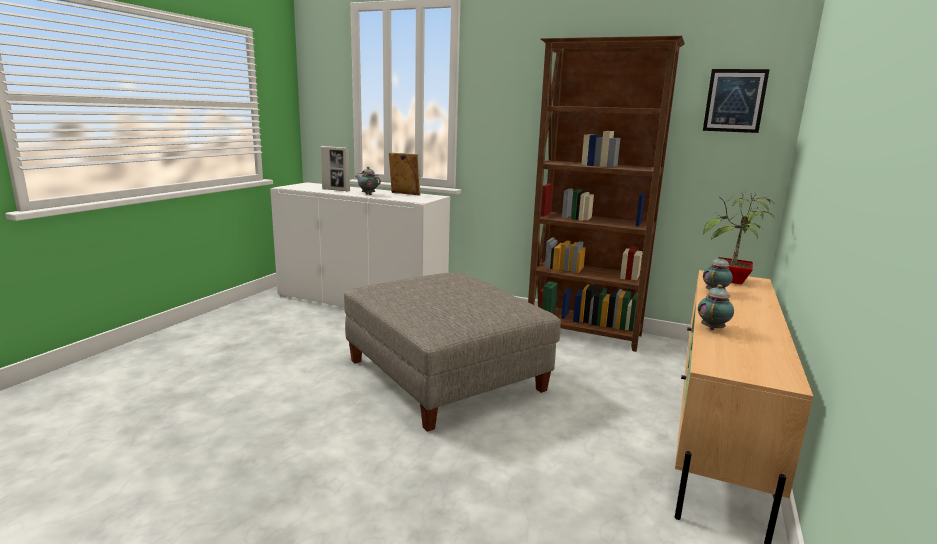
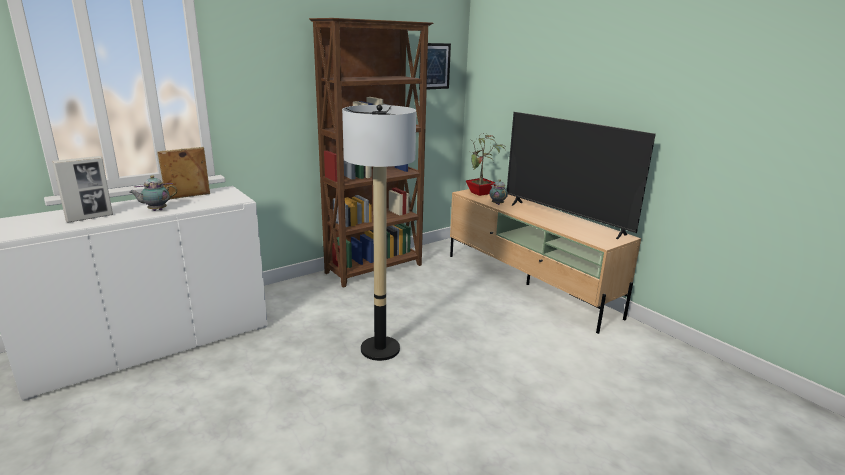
camera: 60 degrees left, 5 degrees up
grey ottoman [344,273,561,432] -> floor lamp [342,105,416,361]
teapot [698,285,734,330] -> none
none -> television [507,112,656,239]

